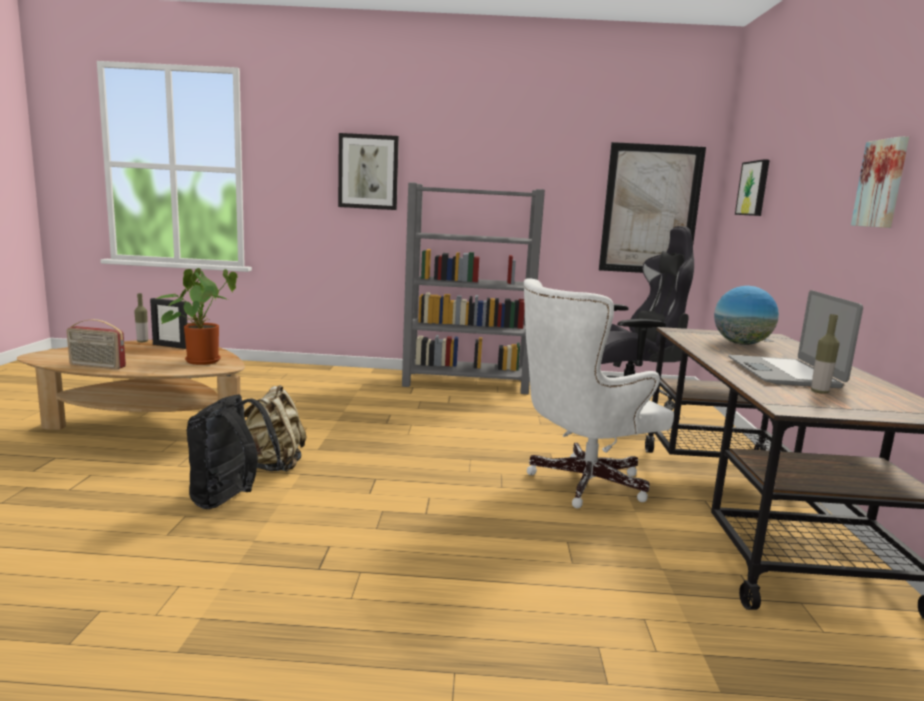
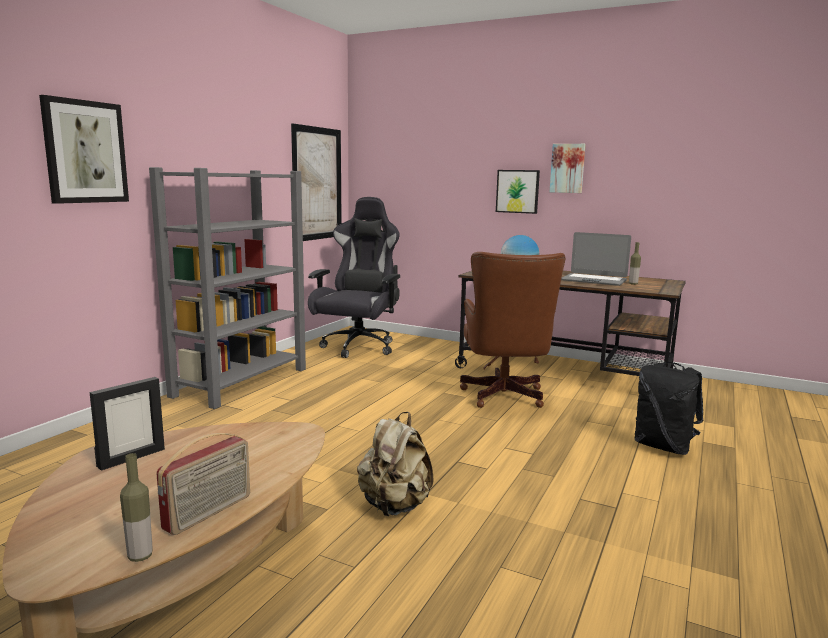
camera: 65 degrees left, 0 degrees up
bottle [134,293,148,342] -> bottle moved to [120,453,153,562]
potted plant [156,268,238,365] -> none
black backpack [186,395,283,509] -> black backpack moved to [634,362,703,455]
white office chair [524,279,674,508] -> brown office chair [460,252,565,408]
picture [735,159,770,216] -> picture moved to [496,170,540,214]

